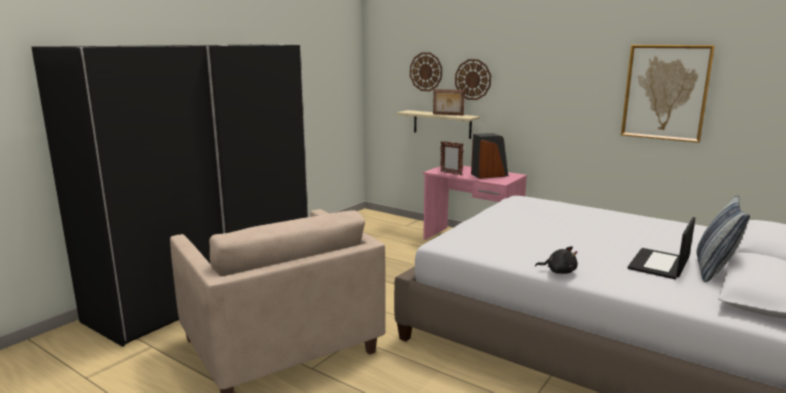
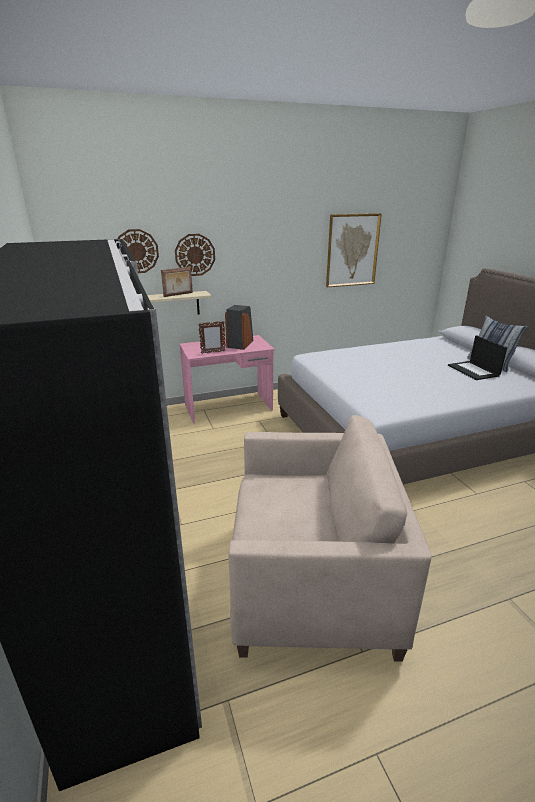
camera: 55 degrees left, 10 degrees up
black plush toy [535,246,578,274] -> none

